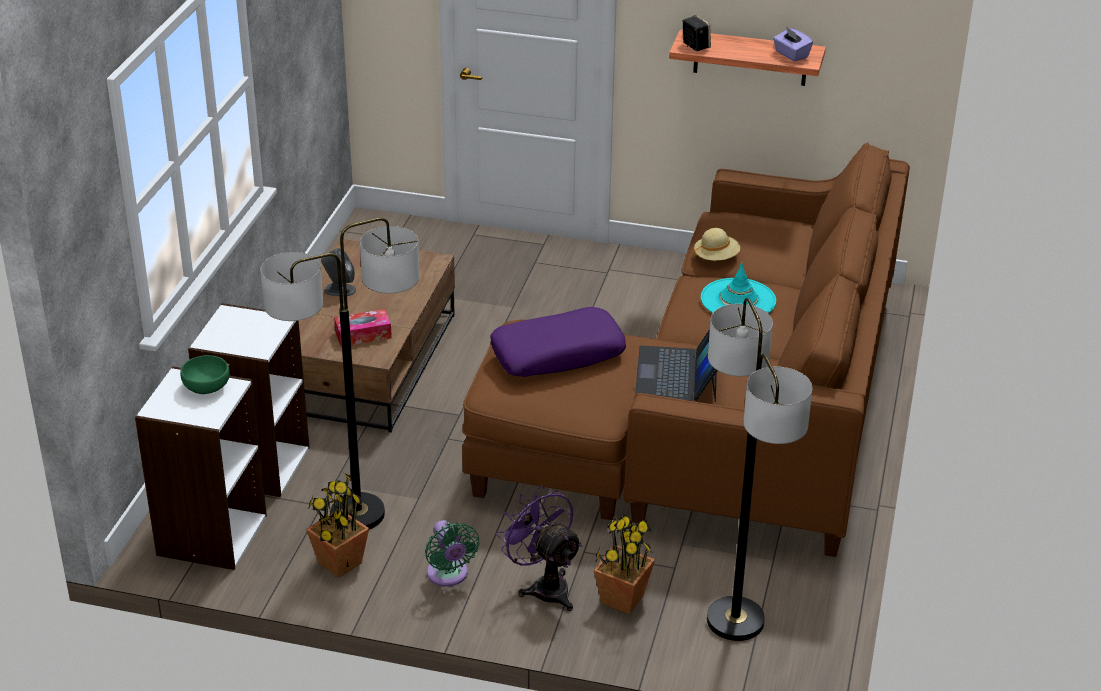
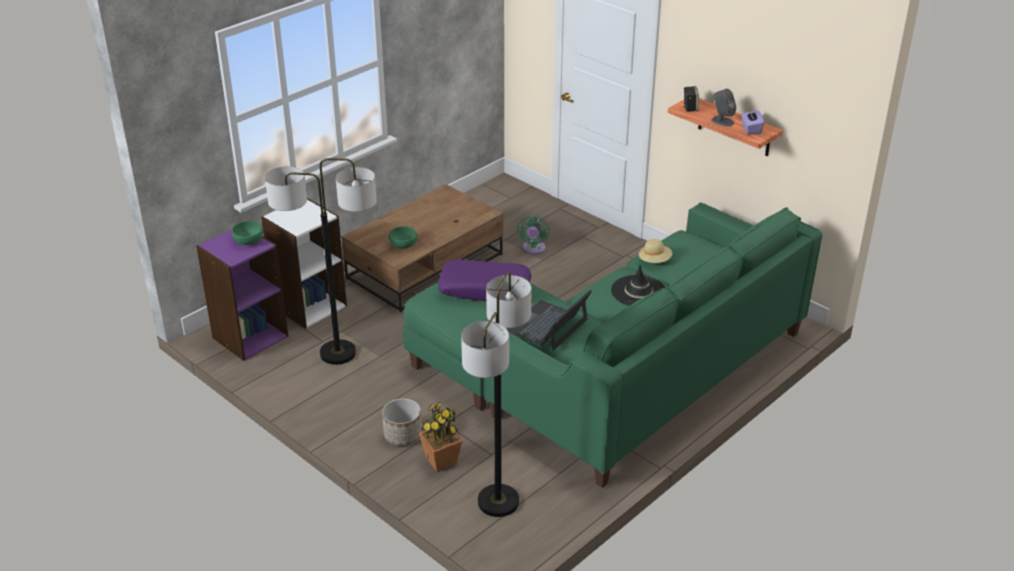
camera: 30 degrees right, 0 degrees up
white bookcase [135,366,267,570] -> purple bookcase [196,230,289,361]
potted plant [306,471,369,578] -> none
grey speaker [321,248,356,297] -> grey speaker moved to [711,89,736,126]
tissue box [334,309,392,347] -> green bowl [389,226,418,249]
green fan [425,520,480,587] -> green fan moved to [517,216,549,254]
brown sofa [462,142,910,557] -> green sofa [403,202,822,488]
purple fan [496,485,583,611] -> planter [382,398,422,446]
turquoise hat [701,262,776,313] -> black hat [611,265,665,306]

